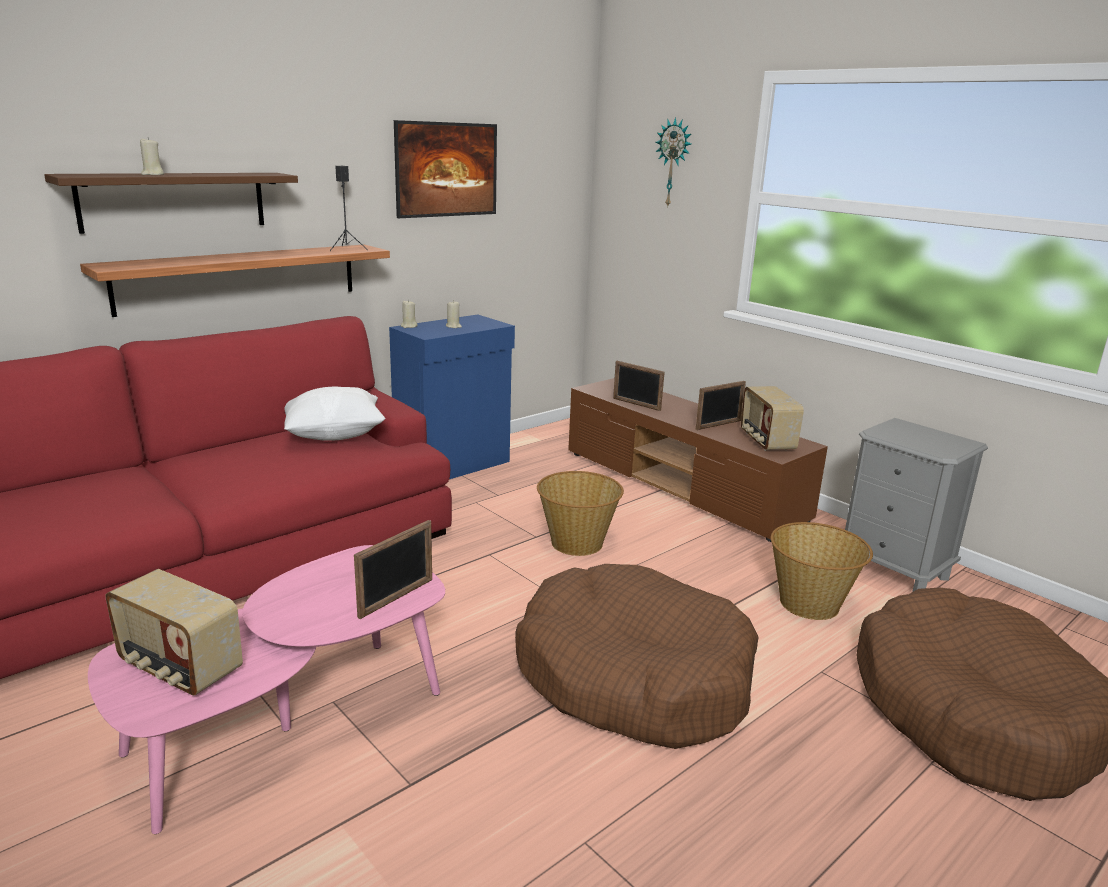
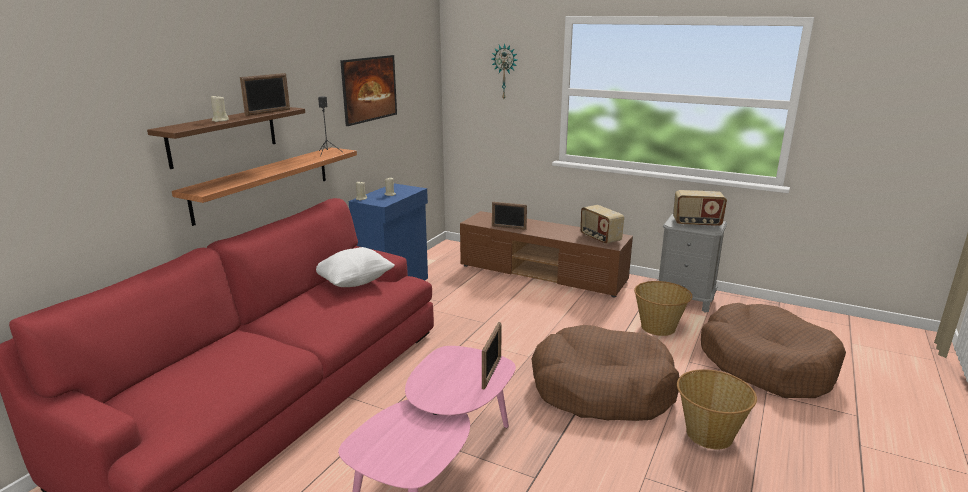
camera: 20 degrees left, 0 degrees up
radio [105,569,243,695] -> radio moved to [673,190,727,227]
basket [537,471,624,556] -> basket moved to [677,369,757,449]
picture frame [696,381,746,430] -> picture frame moved to [240,73,290,116]

